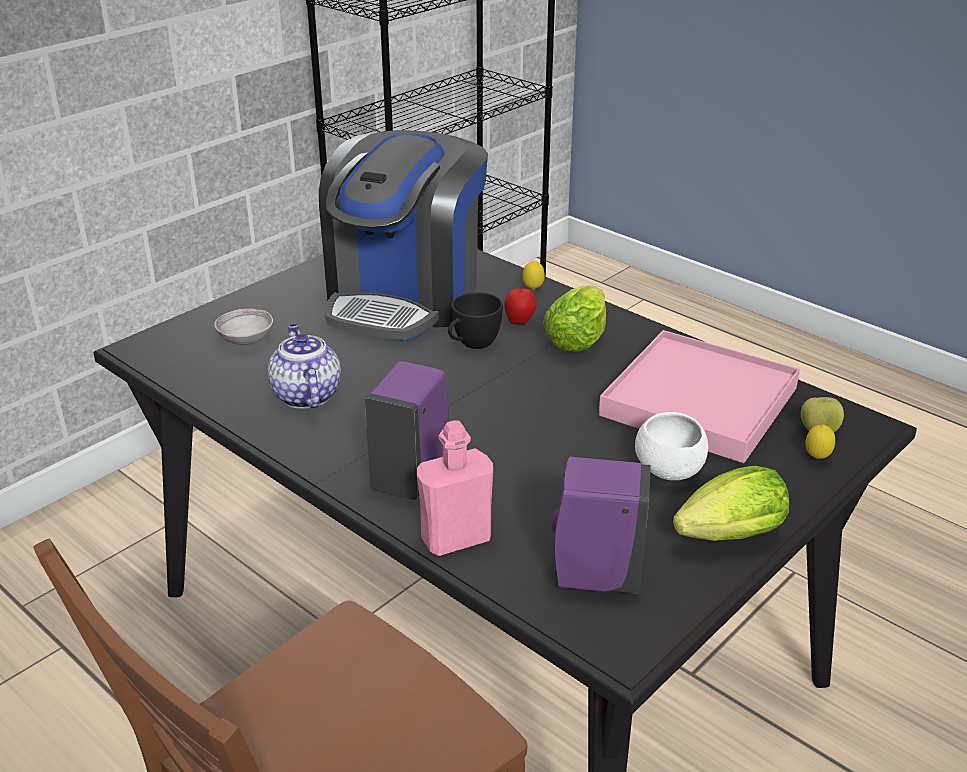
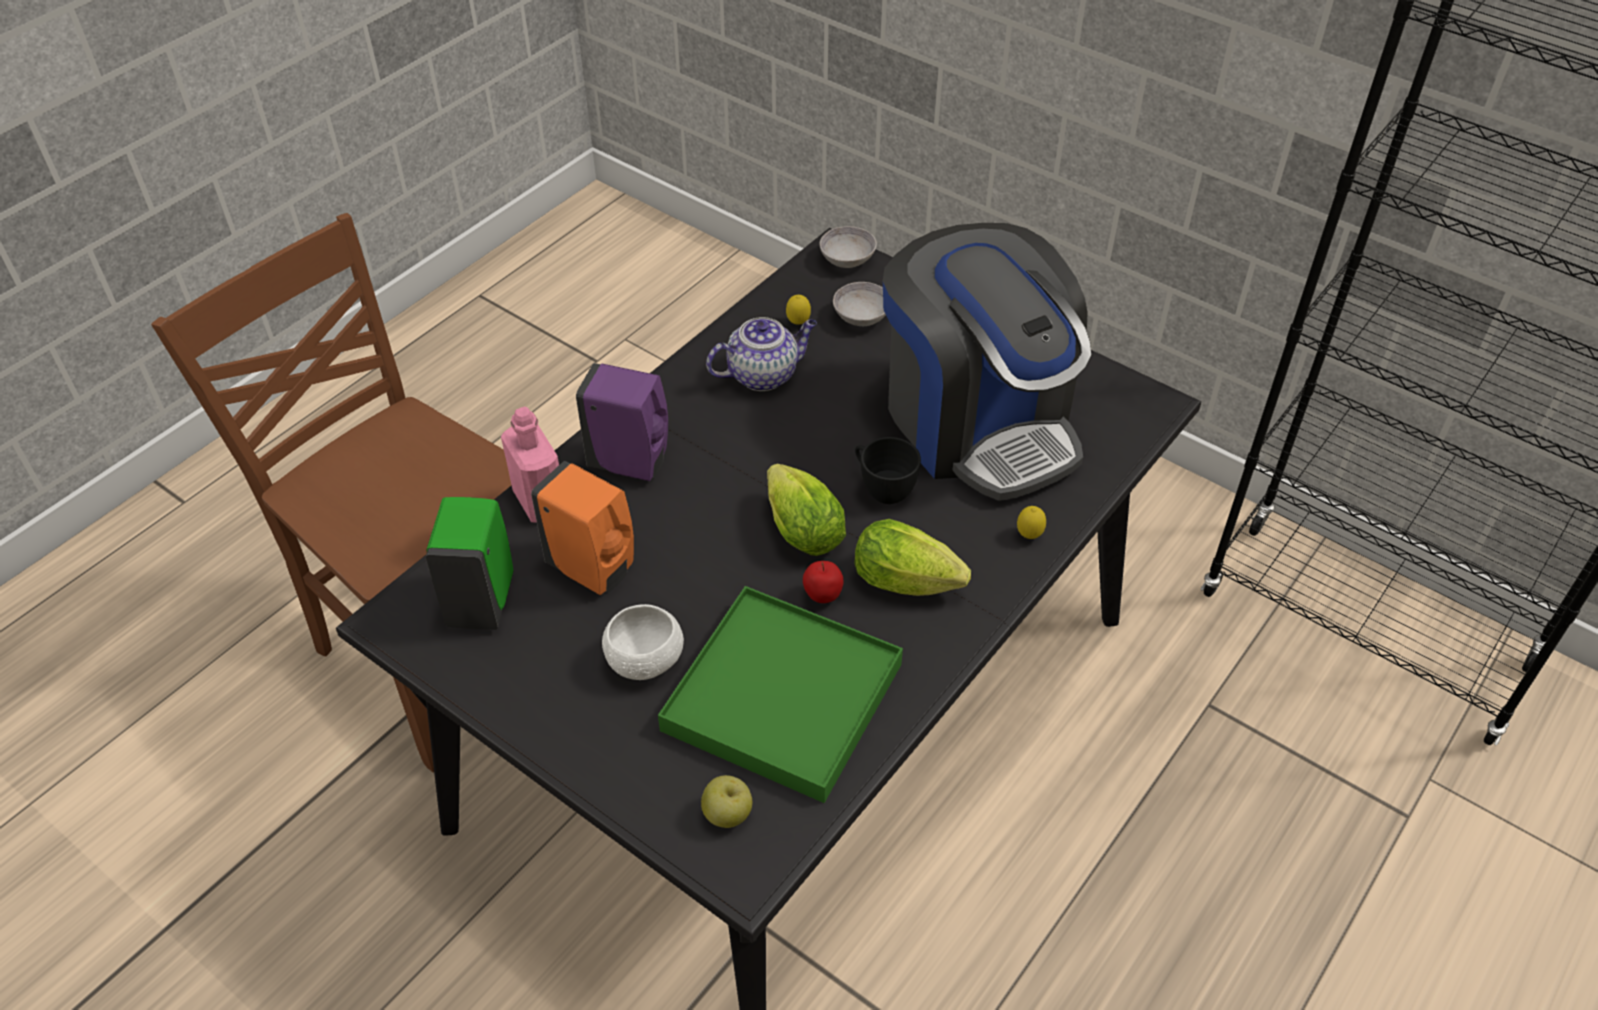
camera: 85 degrees right, 15 degrees up
coffee machine [319,130,488,341] -> coffee machine turned 135 degrees counterclockwise [883,223,1092,501]
apple [504,285,537,325] -> apple moved to [803,561,843,603]
purple soap dispenser [551,456,651,594] -> green soap dispenser [426,497,513,630]
pink tray [599,330,800,463] -> green tray [658,586,903,803]
lettuce [673,466,789,541] -> lettuce moved to [767,464,846,556]
lemon [805,425,835,459] -> lemon moved to [786,295,811,325]
none -> orange soap dispenser [531,461,634,595]
none -> grey bowl [820,226,877,268]

